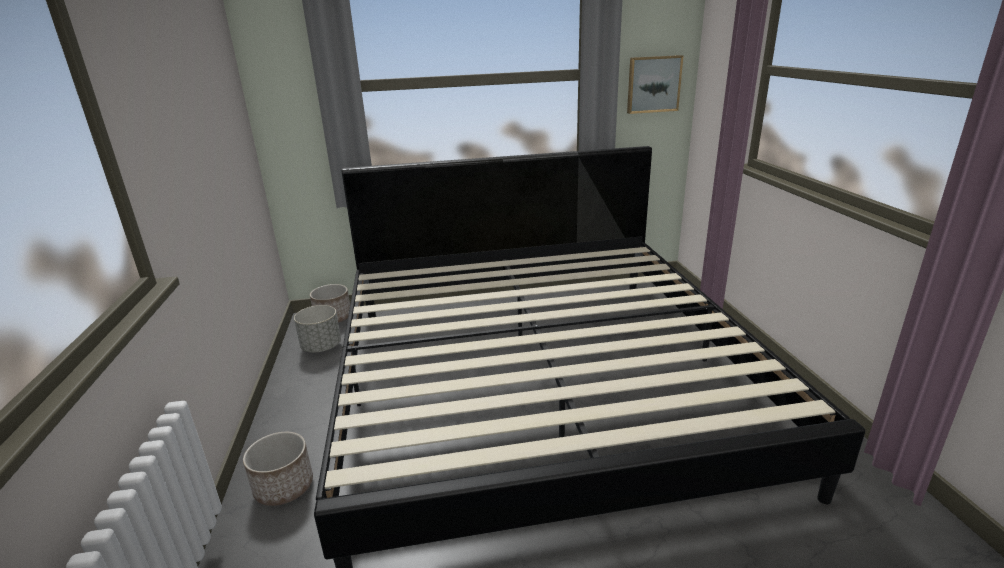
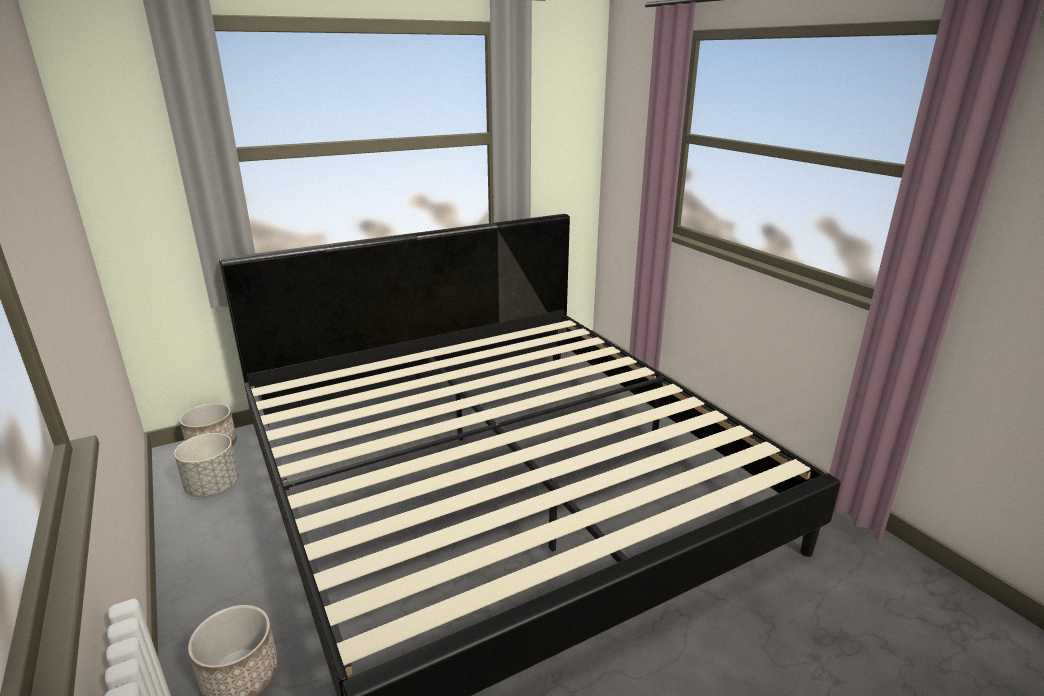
camera: 20 degrees left, 0 degrees up
picture [627,55,684,114] -> none

